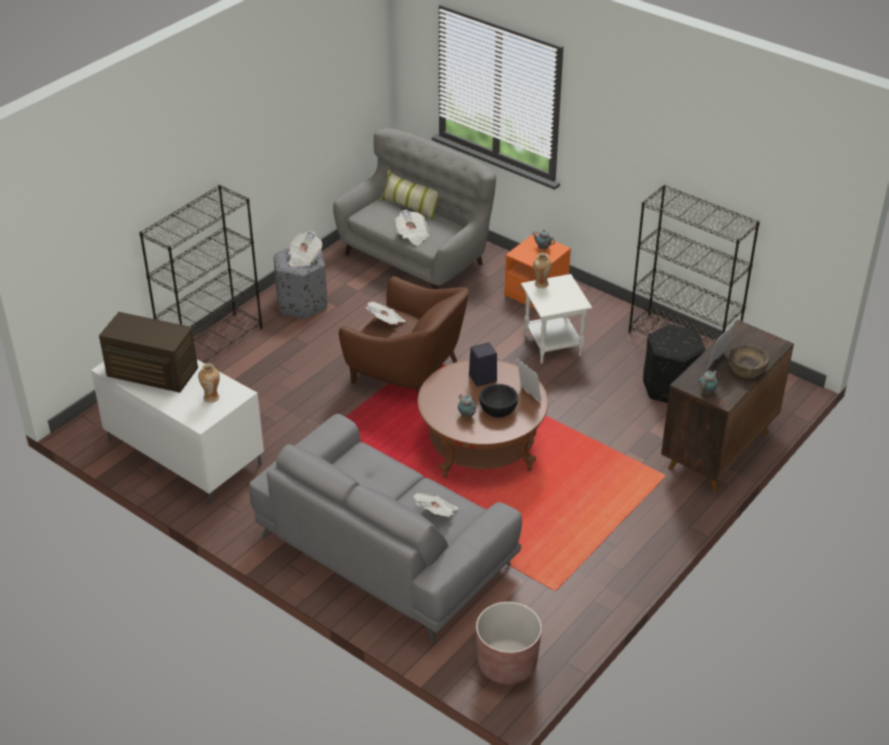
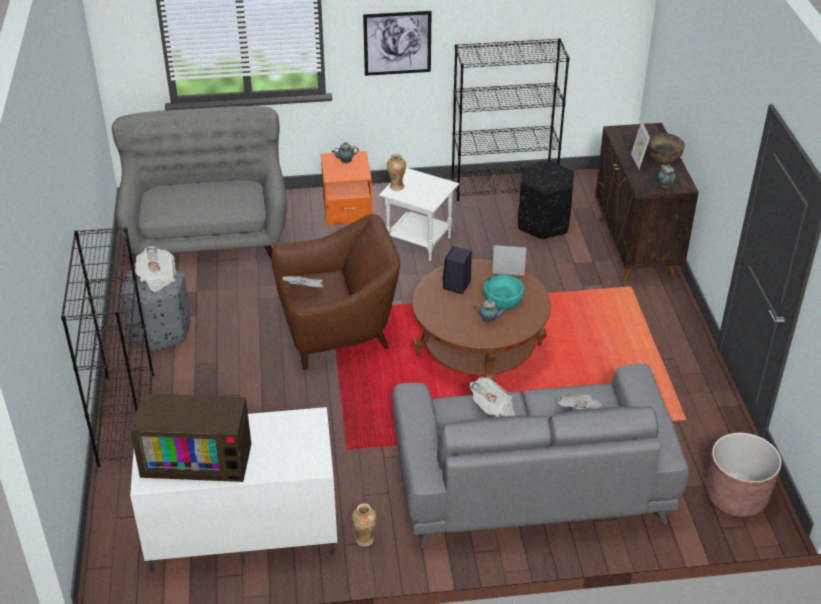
camera: 45 degrees left, 0 degrees up
television [99,312,198,393] -> television turned 150 degrees counterclockwise [130,393,251,482]
vase [198,363,220,403] -> vase moved to [352,503,377,547]
pillow [380,170,438,220] -> none
newspaper [395,210,430,245] -> newspaper moved to [470,377,515,417]
black bowl [479,384,518,417] -> turquoise bowl [483,274,524,310]
none -> picture [363,11,432,76]

